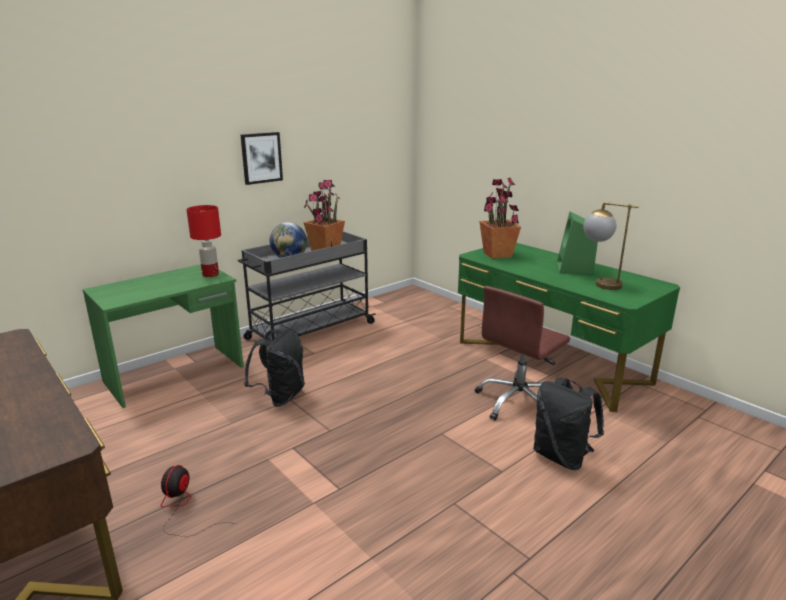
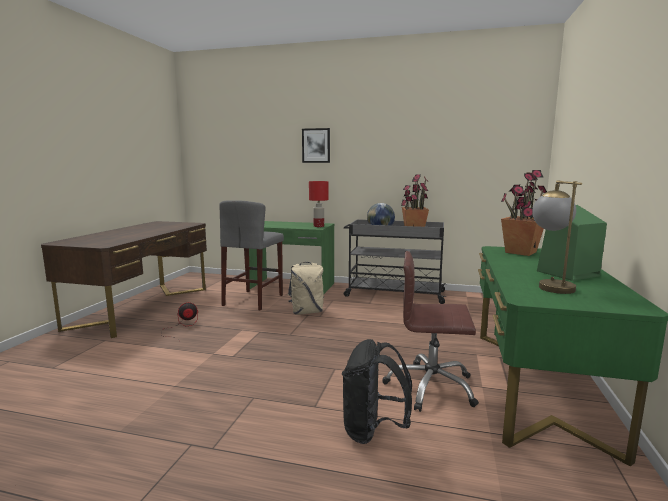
camera: 55 degrees right, 10 degrees down
picture [241,132,283,185] -> picture moved to [302,128,330,163]
black backpack [244,329,305,407] -> beige backpack [288,262,324,315]
none -> grey stool [219,200,284,311]

